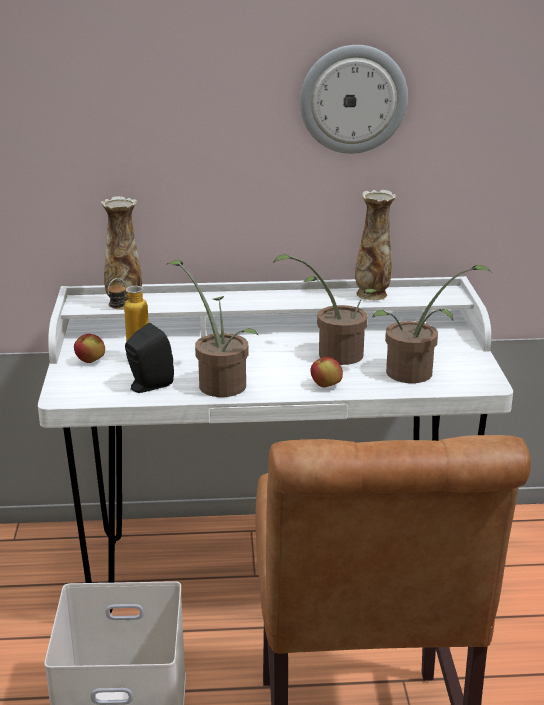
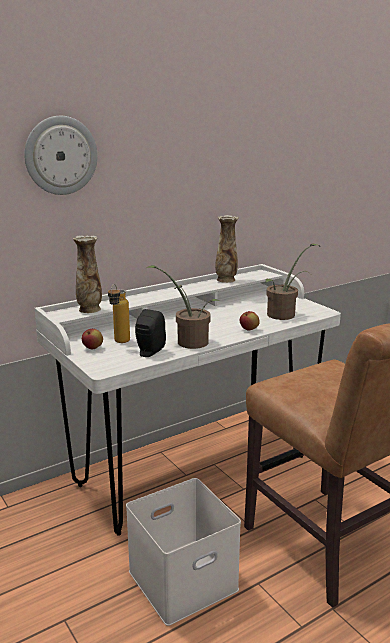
camera: 30 degrees left, 5 degrees down
potted plant [273,254,377,365] -> none
wall clock [300,45,408,154] -> wall clock moved to [24,116,98,195]

